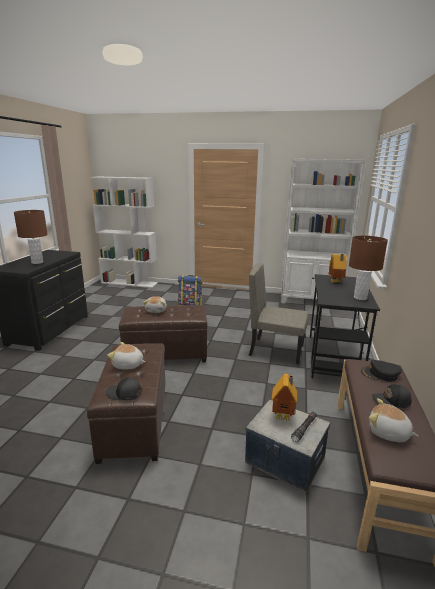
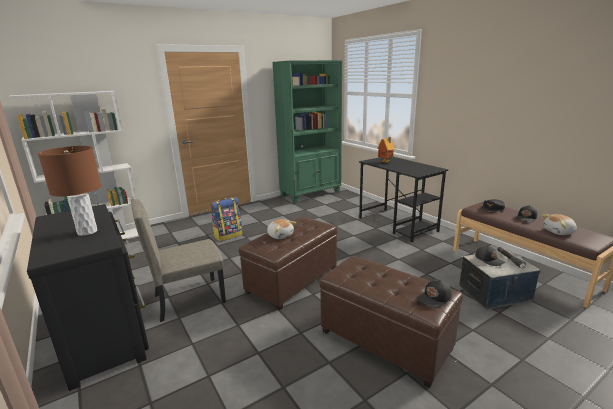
camera: 45 degrees left, 0 degrees up
plush toy [107,342,145,370] -> none
beige chair [249,263,309,364] -> beige chair moved to [131,199,226,322]
toy house [272,374,297,421] -> black cap [475,246,505,266]
white bookcase [281,159,365,303] -> green bookcase [272,60,342,203]
brown table lamp [349,236,388,300] -> none

